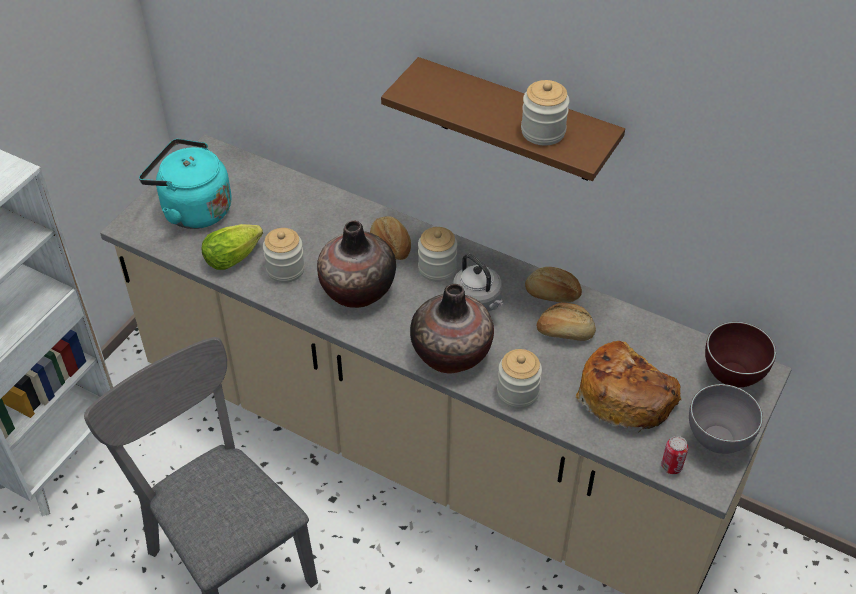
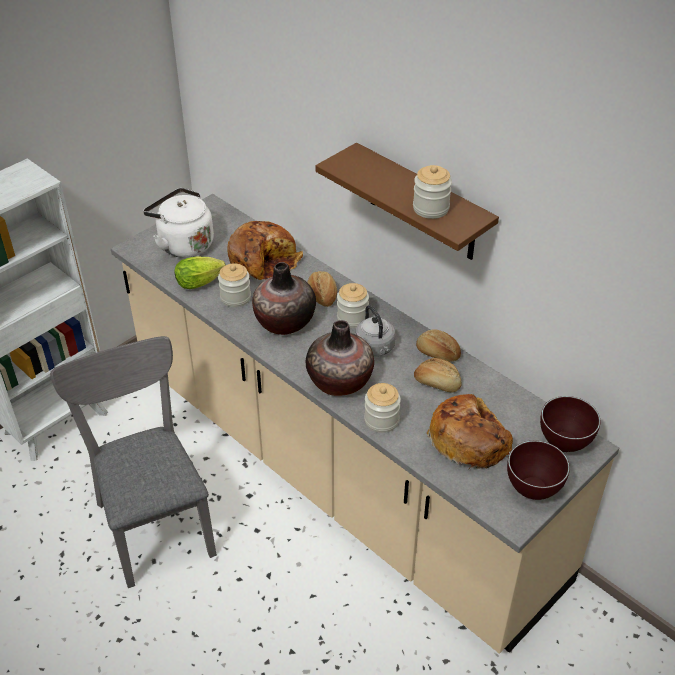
camera: 15 degrees right, 5 degrees down
turquoise kettle [139,138,232,229] -> white kettle [143,188,214,258]
can [661,436,688,474] -> none
grey bowl [689,384,763,454] -> brown bowl [507,441,570,500]
none -> bread [227,221,303,280]

